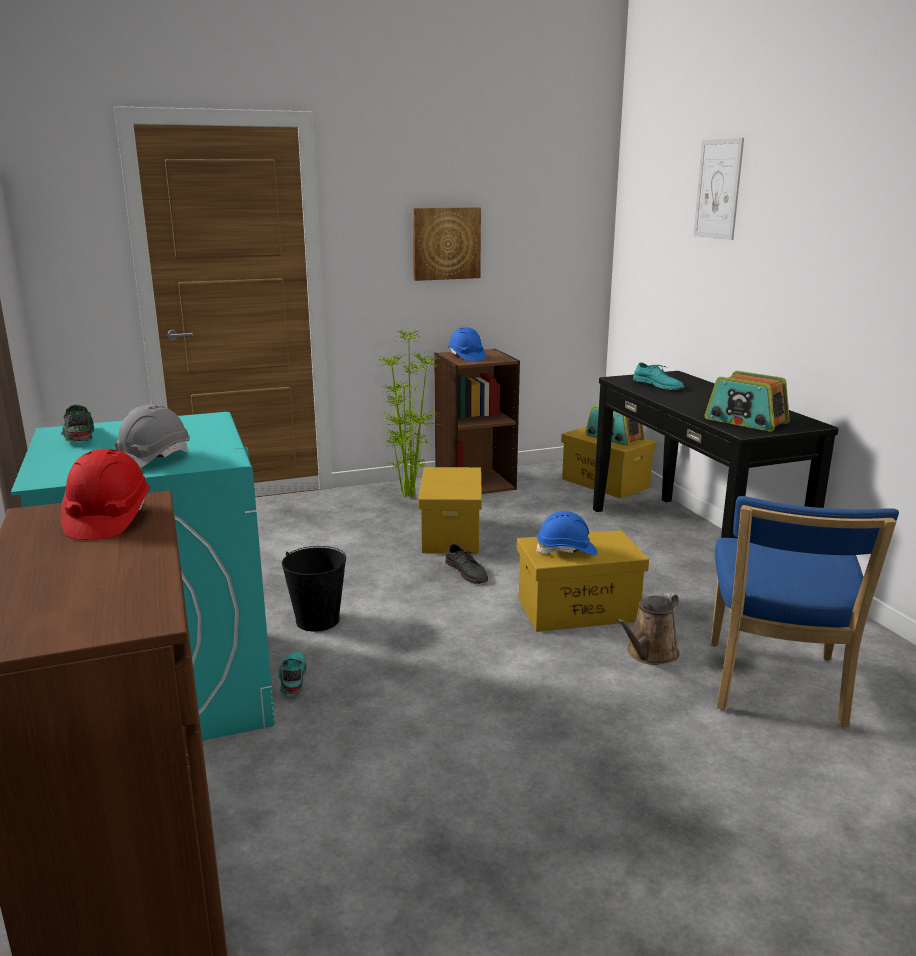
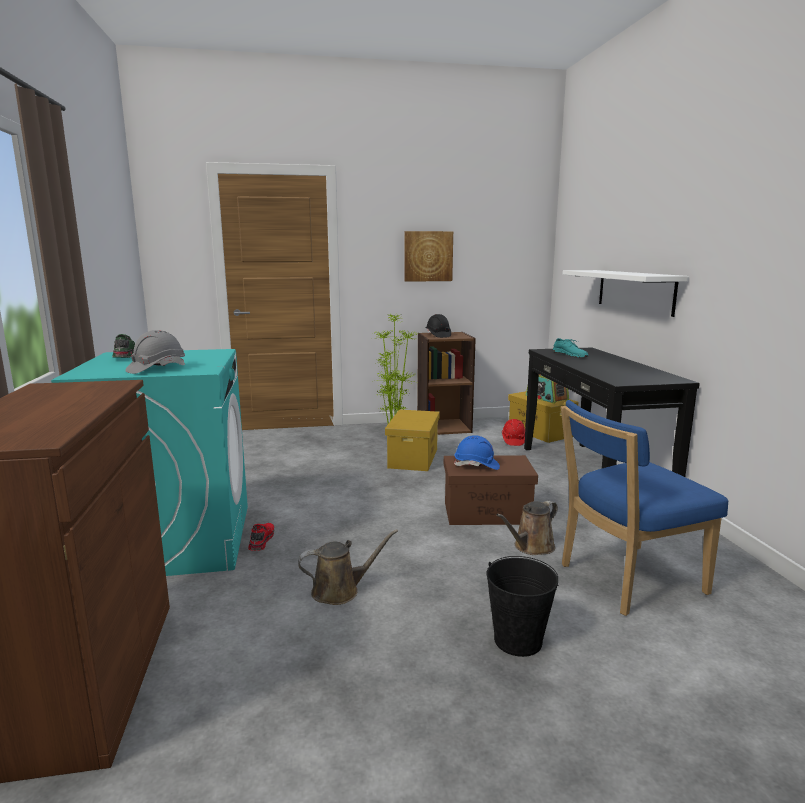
camera: 10 degrees right, 5 degrees down
red hard hat [61,449,151,540] -> red hard hat moved to [502,419,525,446]
turquoise shoe [278,652,307,695] -> red shoe [248,523,274,551]
black bucket [282,546,346,632] -> black bucket moved to [486,556,558,657]
grey shoe [445,544,488,584] -> none
blue hard hat [448,327,486,362] -> black hard hat [426,314,451,338]
yellow storage box [517,530,649,632] -> brown storage box [444,455,538,525]
picture [693,138,744,240] -> none
radio [704,371,790,432] -> none
blue chair [711,496,899,727] -> blue chair turned 45 degrees clockwise [561,400,728,616]
none -> brown watering can [298,529,398,605]
none -> white shelf [563,270,689,317]

